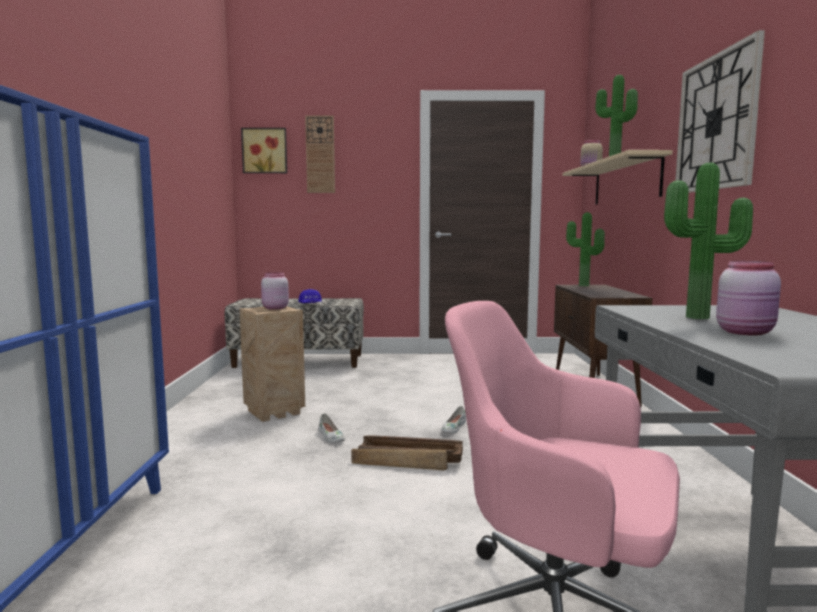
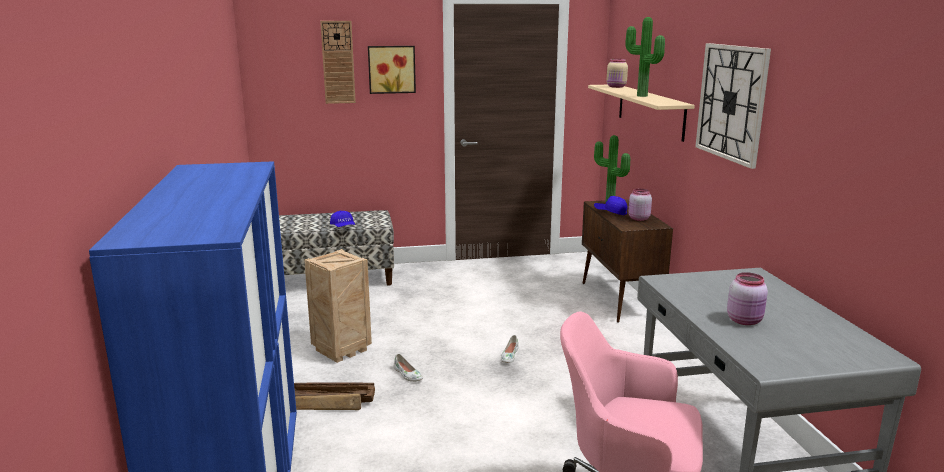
camera: 10 degrees left, 10 degrees up
picture [241,128,287,173] -> picture moved to [368,46,416,94]
pink jar [261,272,289,310] -> pink jar moved to [628,189,652,221]
crate [351,435,463,471] -> crate moved to [294,383,375,410]
potted plant [664,163,753,319] -> none
none -> blue cap [594,196,627,215]

